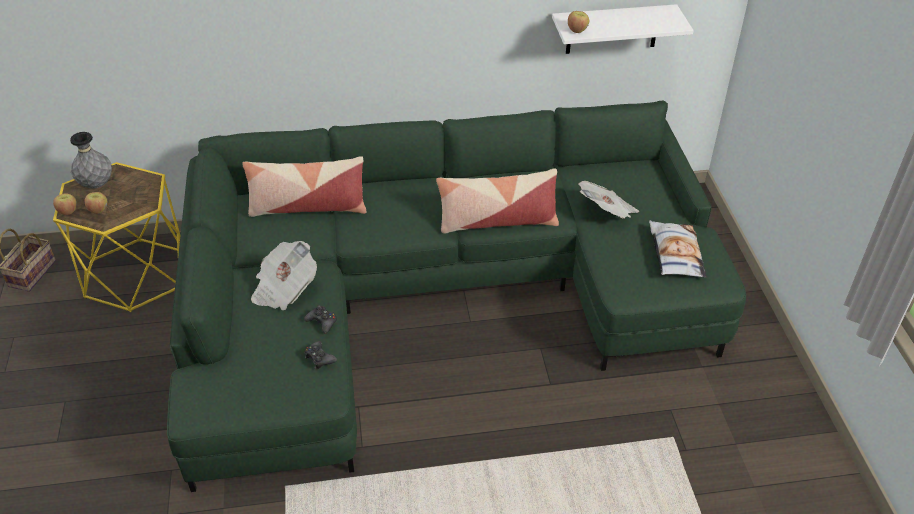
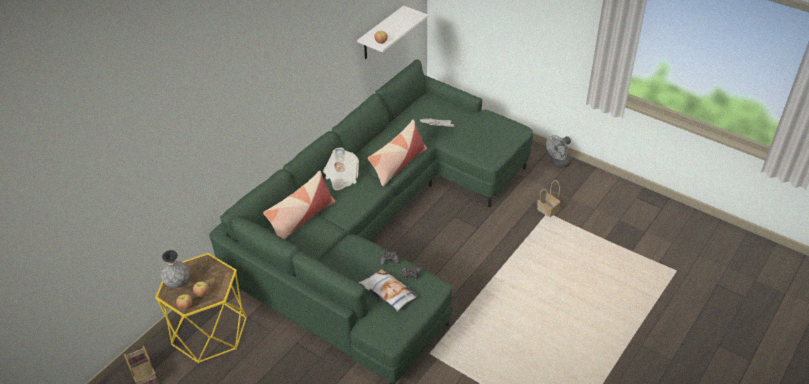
camera: 45 degrees left, 0 degrees up
newspaper [251,241,317,310] -> newspaper moved to [323,147,359,191]
pillow [649,220,707,278] -> pillow moved to [359,269,418,312]
none -> basket [537,180,560,217]
none -> grey fan [546,135,571,168]

